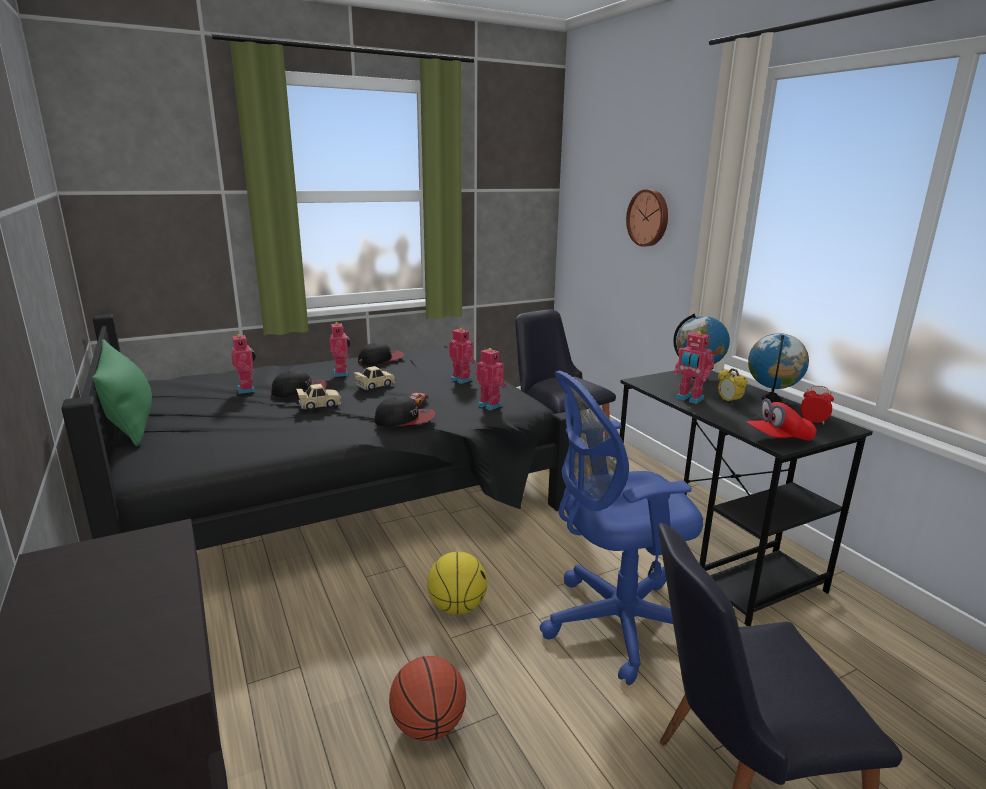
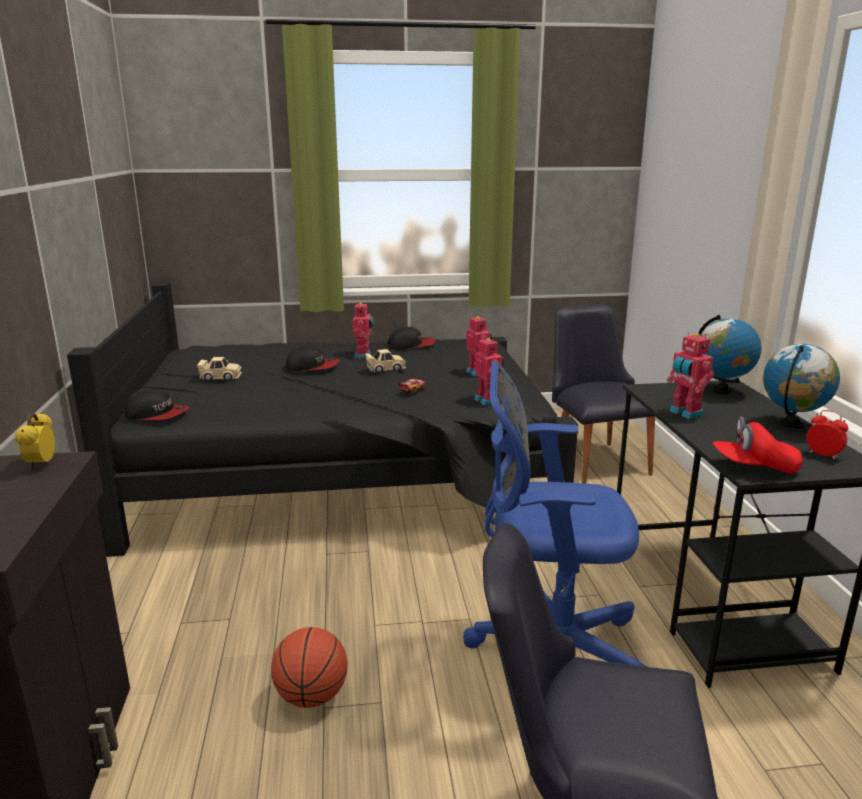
camera: 20 degrees right, 0 degrees up
green pillow [92,339,152,446] -> none
toy robot [231,333,256,394] -> none
beige toy car [296,384,341,410] -> beige toy car moved to [197,357,242,381]
cap [374,396,435,427] -> cap moved to [125,389,190,420]
basketball [427,552,488,615] -> none
wall clock [626,189,668,247] -> none
alarm clock [718,368,748,405] -> alarm clock moved to [15,413,55,470]

